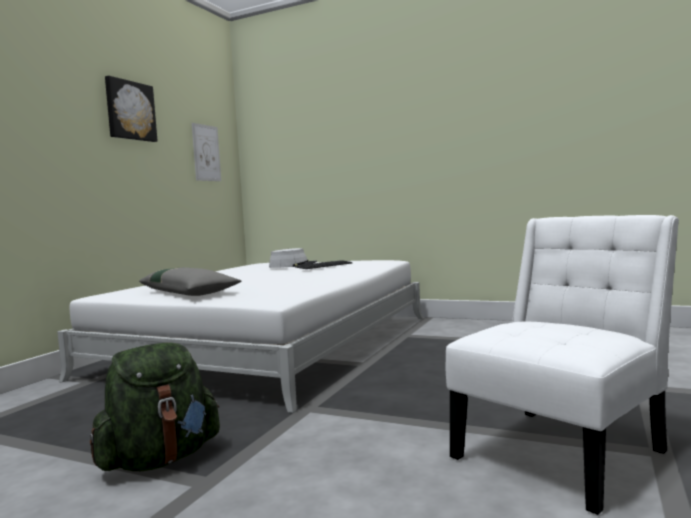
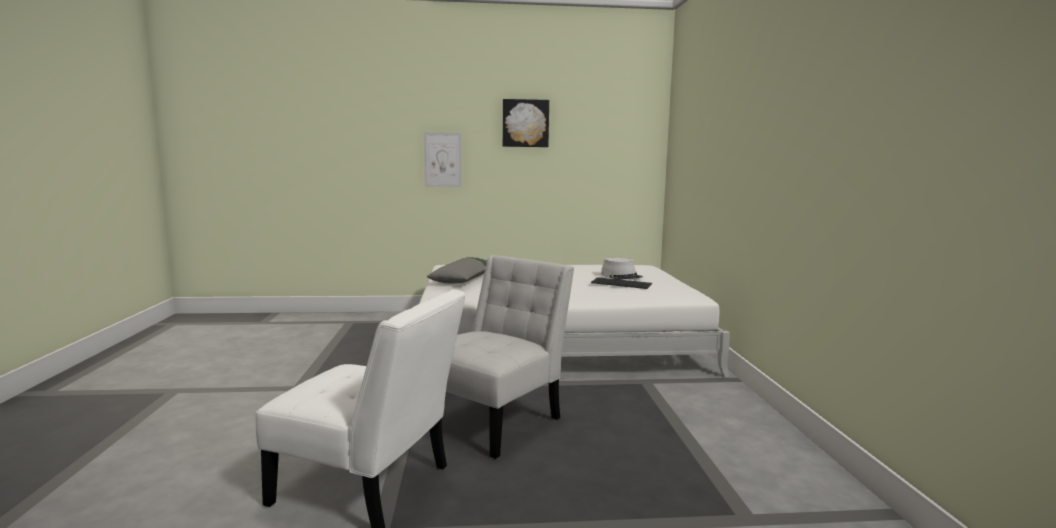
camera: 60 degrees right, 5 degrees up
green backpack [90,343,220,471] -> none
picture [192,123,221,181] -> picture moved to [424,132,462,187]
none -> white chair [446,255,574,459]

